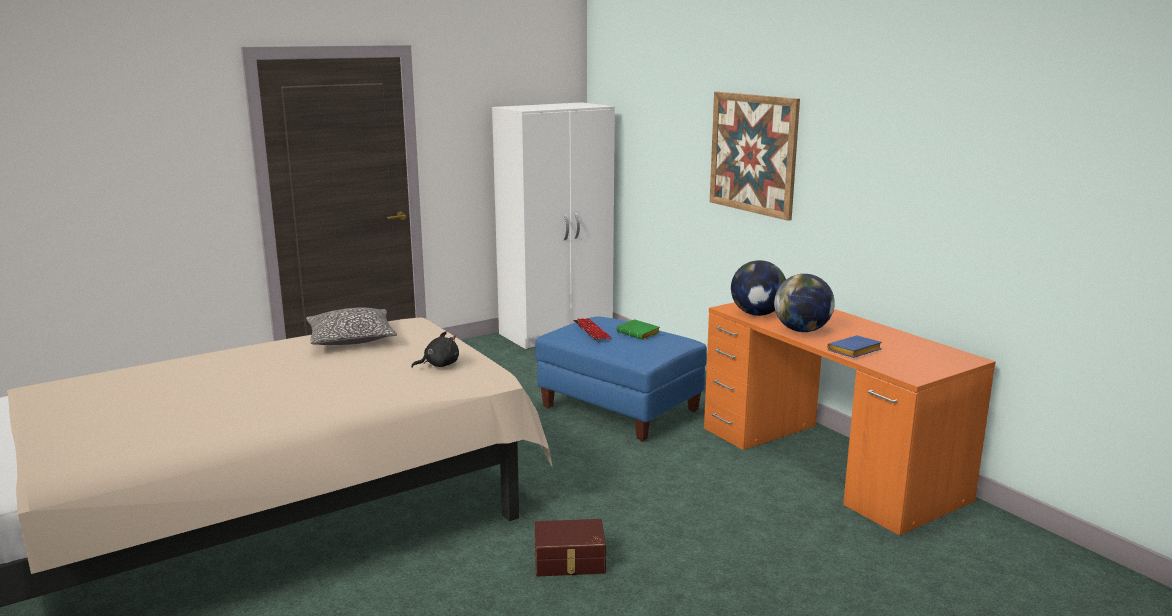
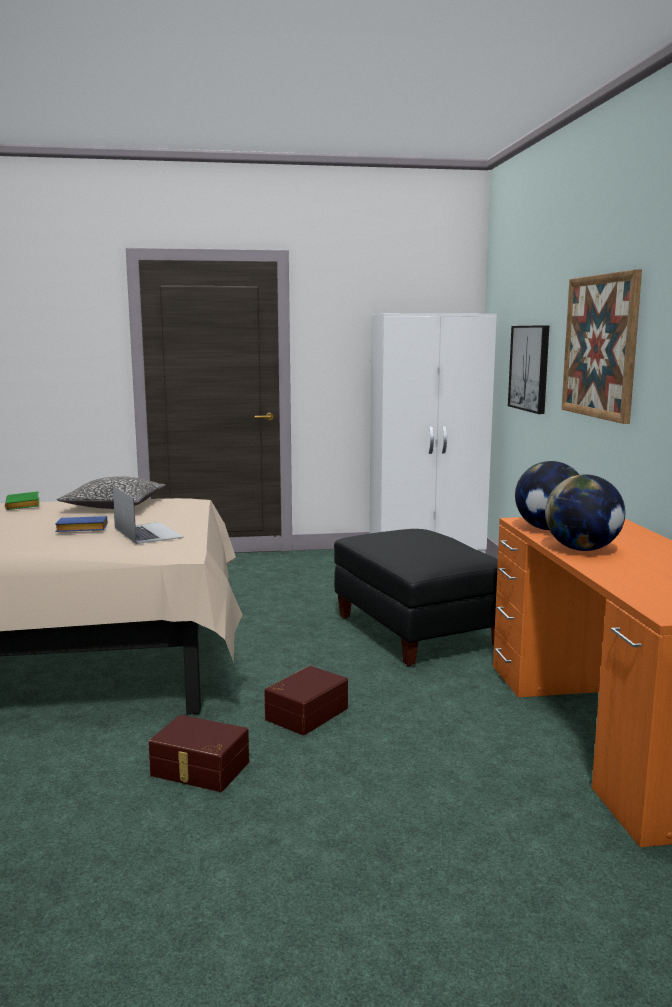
camera: 25 degrees right, 5 degrees down
black plush toy [411,331,459,368] -> laptop [112,486,184,544]
blue ottoman [535,317,707,442] -> black ottoman [334,529,498,667]
keyboard [573,318,612,340] -> none
green book [617,319,660,340] -> green book moved to [5,491,39,510]
blue book [827,335,882,358] -> blue book moved to [55,516,107,532]
none -> brown storage box [264,666,348,735]
none -> picture [508,325,549,414]

